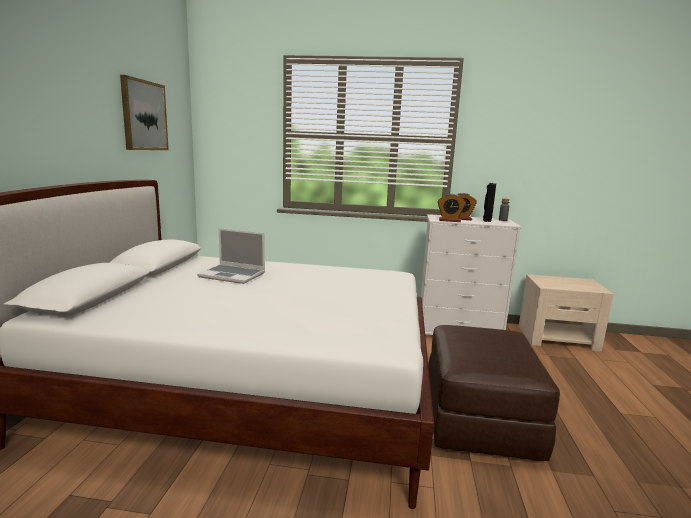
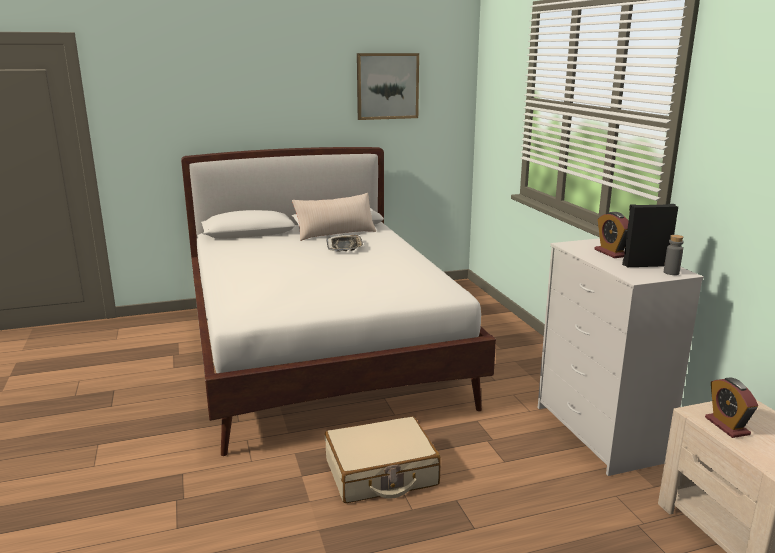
camera: 65 degrees right, 5 degrees up
laptop [197,228,265,284] -> tray [326,234,364,252]
brown ottoman [428,325,560,461] -> beige suitcase [325,416,441,503]
alarm clock [437,194,466,222] -> alarm clock moved to [705,377,758,438]
none -> beige pillow [292,193,376,241]

